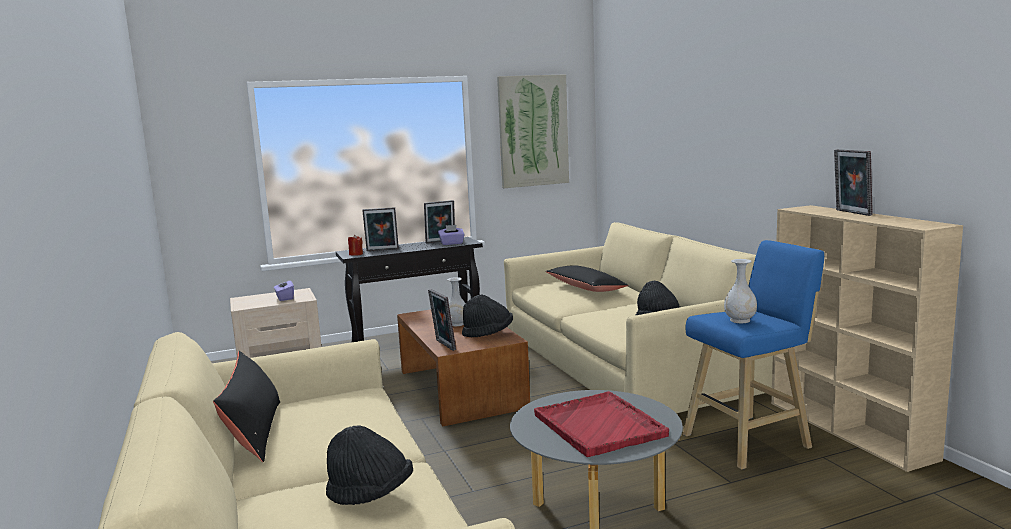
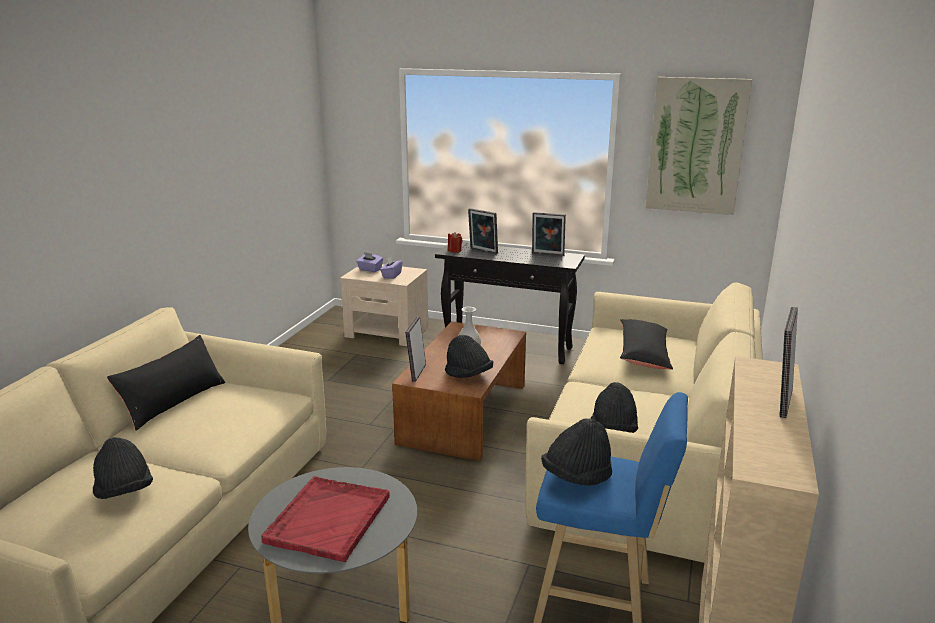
camera: 40 degrees right, 10 degrees up
purple tissue box [438,225,465,245] -> purple tissue box moved to [356,252,383,272]
white vase [724,259,757,323] -> black hat [541,418,612,486]

